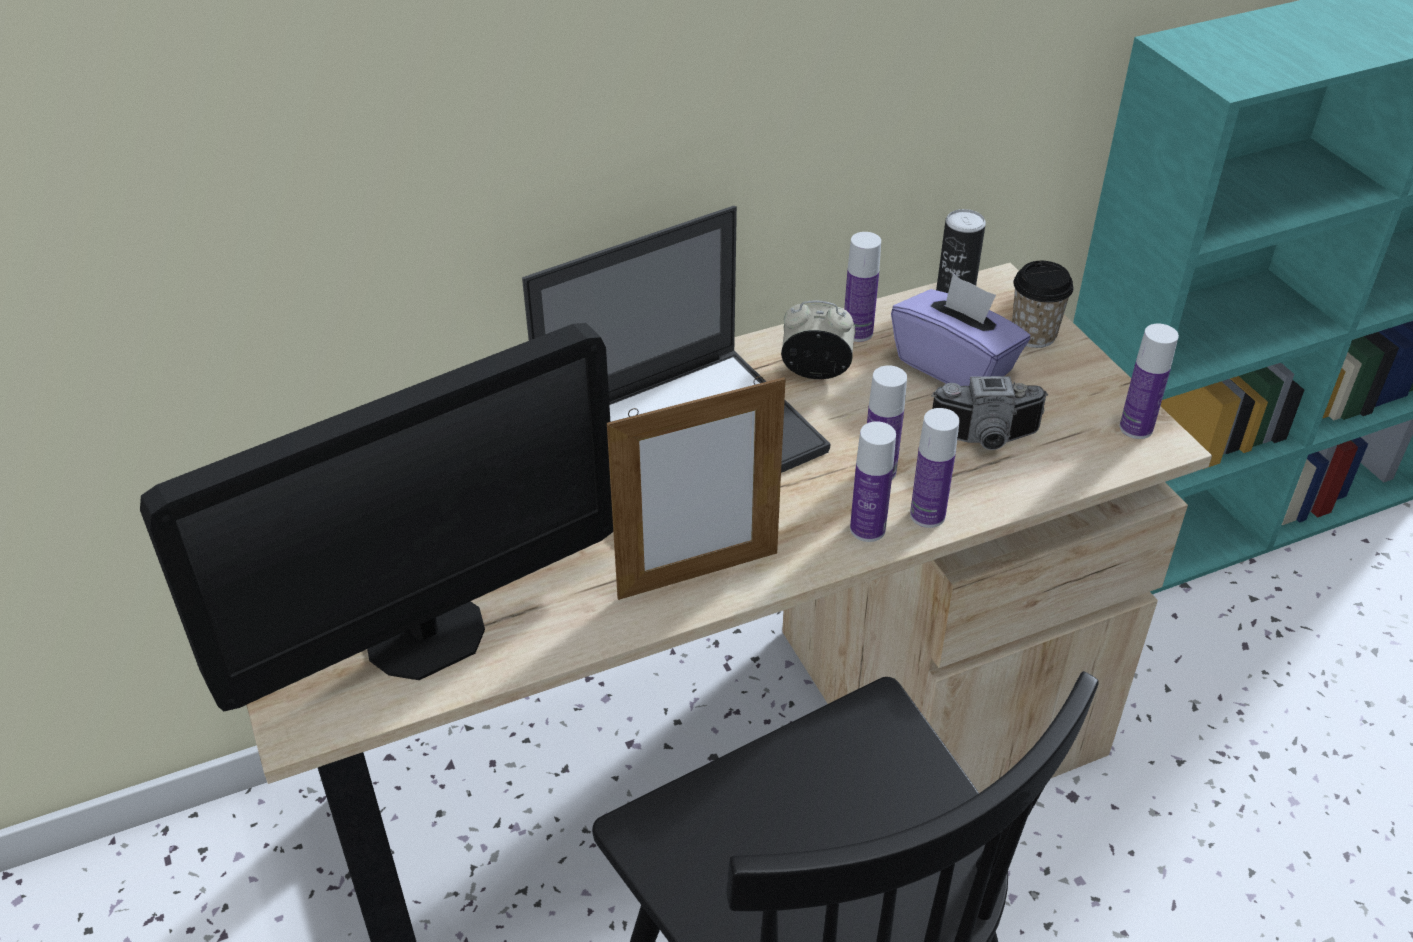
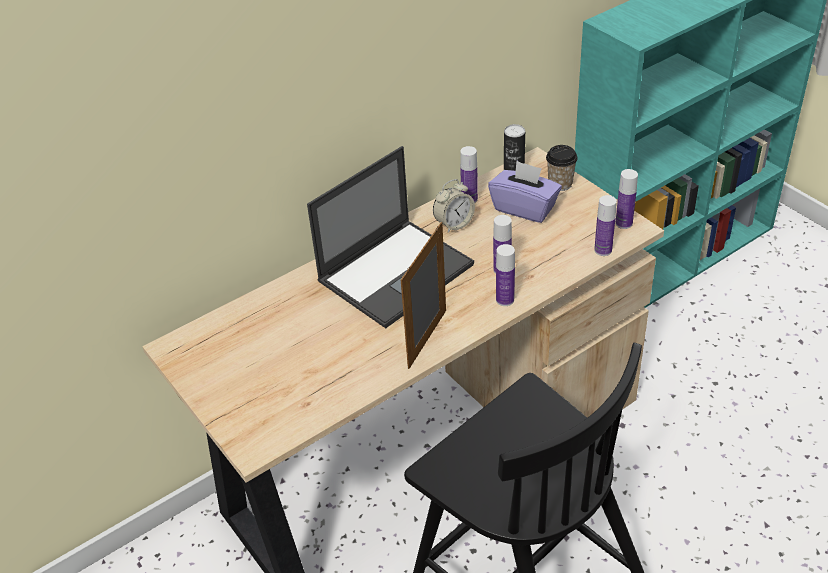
camera: 10 degrees left, 0 degrees up
monitor [140,323,613,711] -> none
picture frame [607,376,786,600] -> picture frame turned 150 degrees clockwise [401,222,446,369]
alarm clock [781,300,856,379] -> alarm clock turned 150 degrees clockwise [433,179,475,233]
bottle [910,408,960,528] -> bottle moved to [594,195,617,256]
camera [931,376,1048,450] -> none

